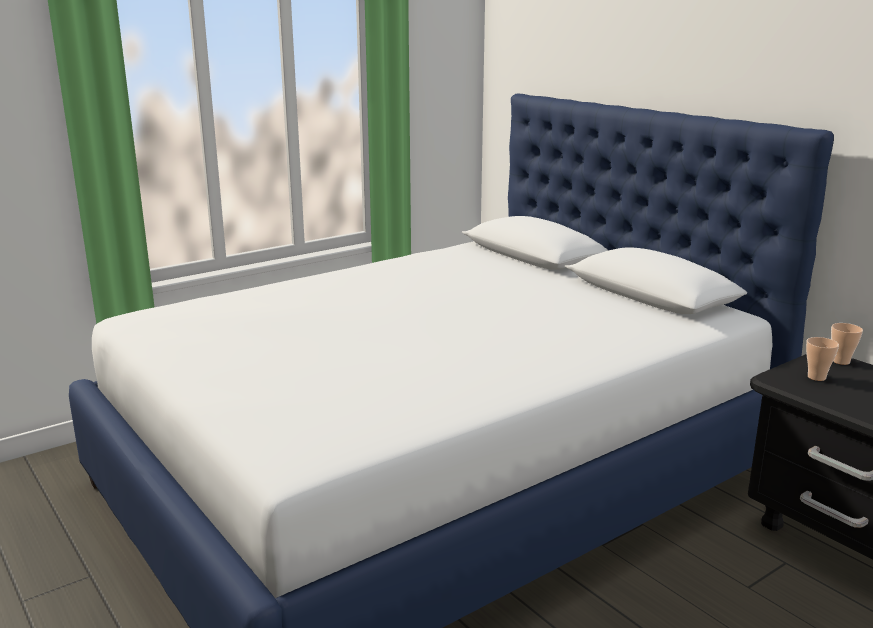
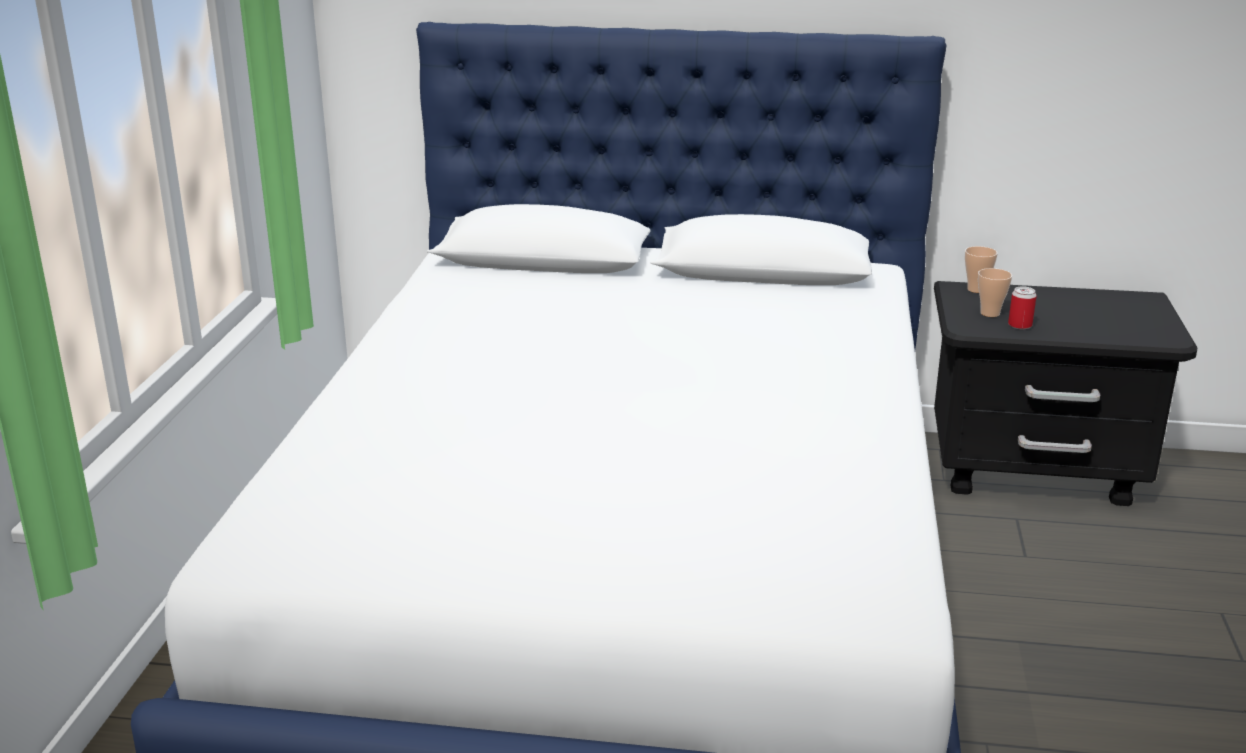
camera: 45 degrees left, 5 degrees up
none -> can [1008,286,1037,329]

